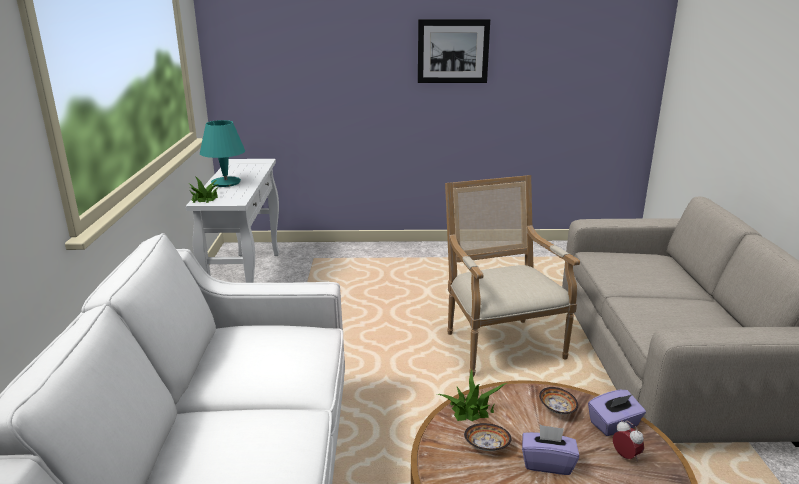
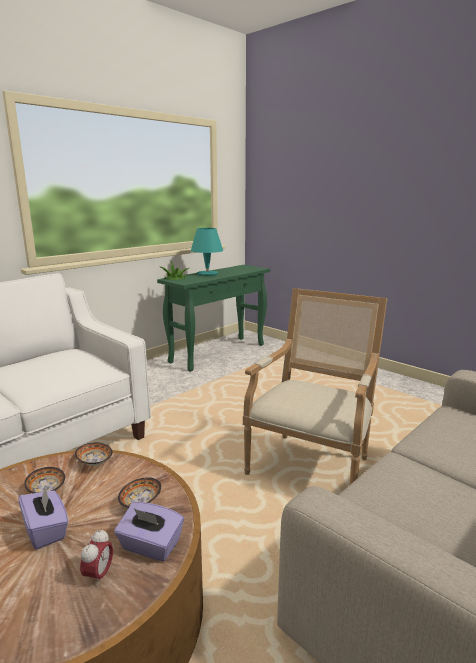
camera: 45 degrees right, 5 degrees down
white console table [186,159,279,283] -> green console table [157,265,270,372]
picture [418,19,490,83] -> none
potted plant [437,369,507,421] -> bowl [75,442,113,466]

